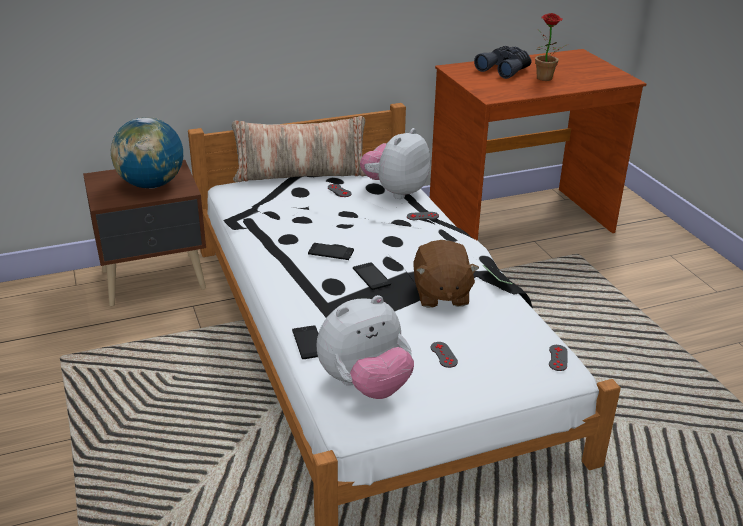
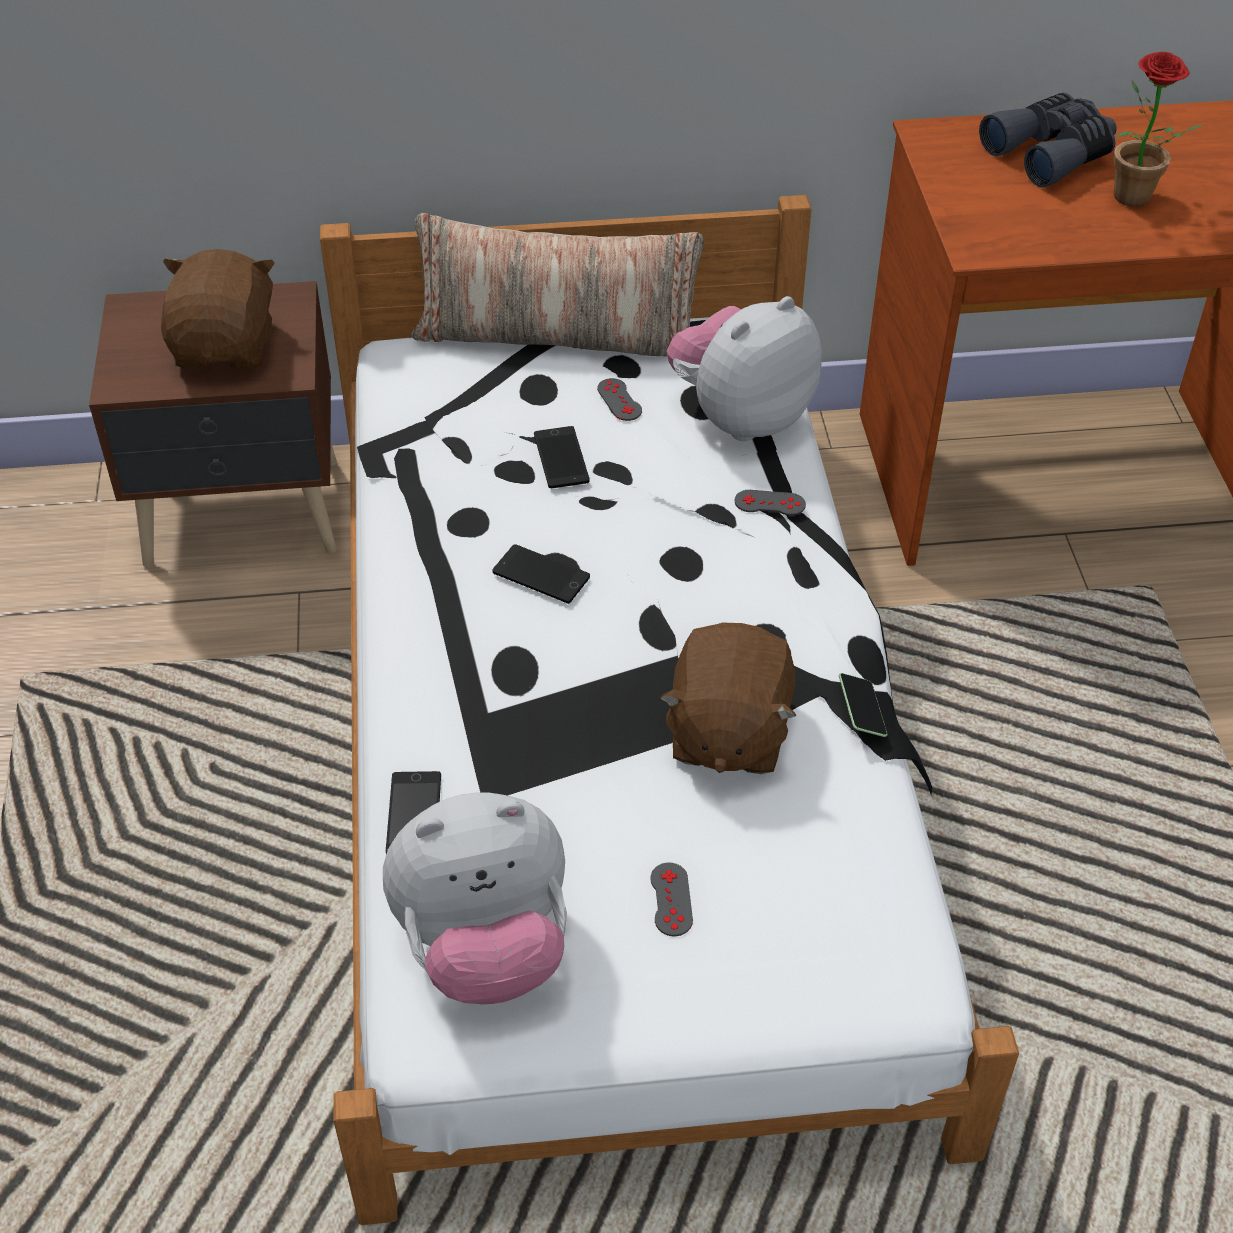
camera: 15 degrees right, 15 degrees up
globe [111,117,183,189] -> brown plush toy [161,249,275,369]
phone [353,262,391,290] -> phone moved to [534,426,590,488]
grey game controller [549,345,567,371] -> none

